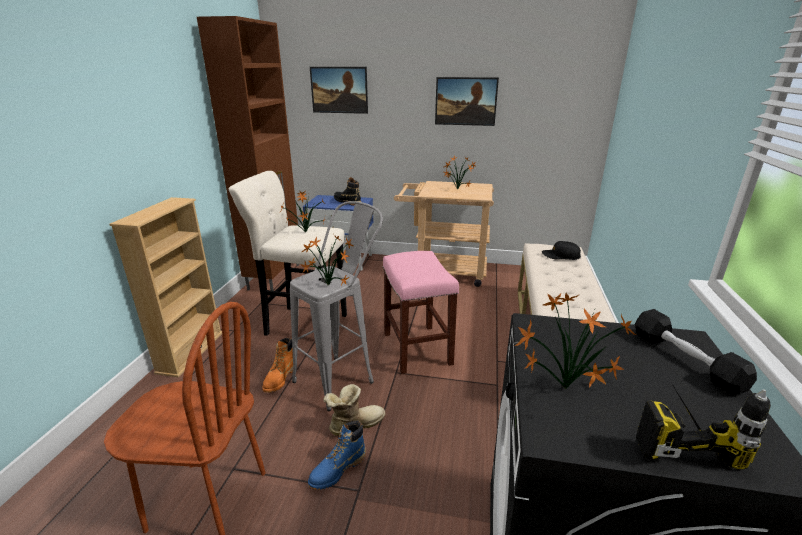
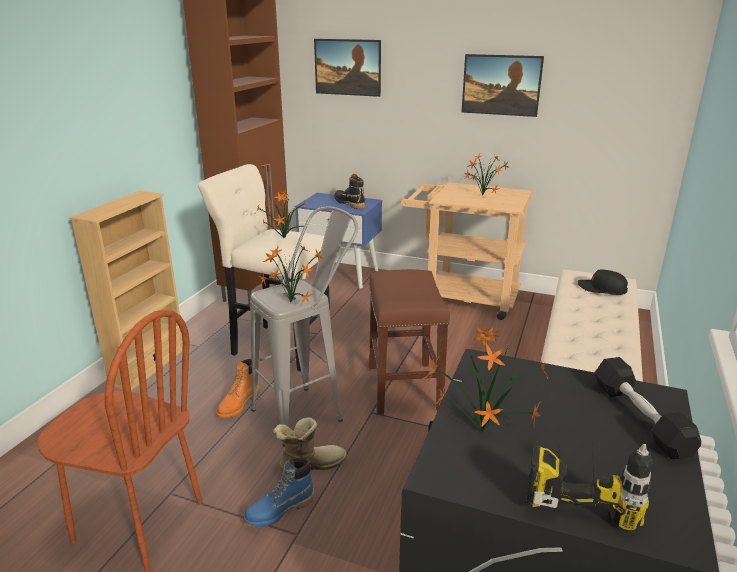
camera: 10 degrees right, 0 degrees up
pink stool [383,251,459,374] -> brown stool [369,269,450,415]

